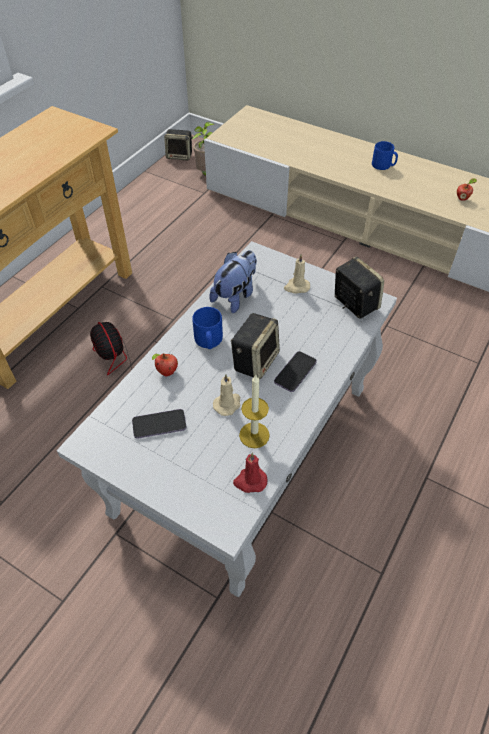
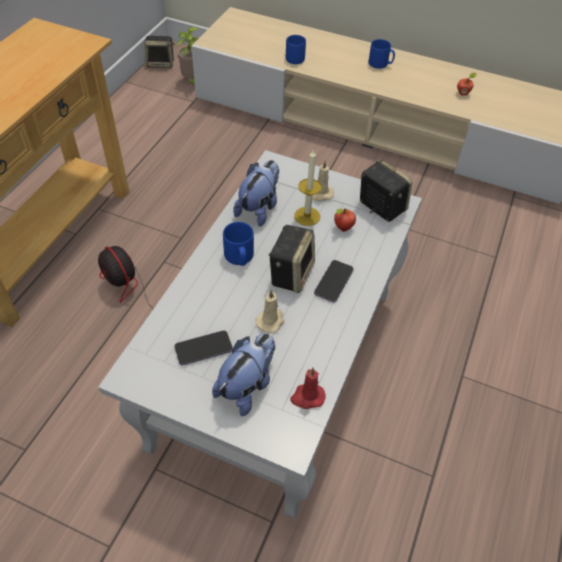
camera: 10 degrees left, 0 degrees up
apple [152,353,178,377] -> apple moved to [334,208,356,232]
candle [239,375,270,448] -> candle moved to [294,150,321,226]
none -> plush toy [212,333,275,416]
none -> blue mug [286,35,306,64]

